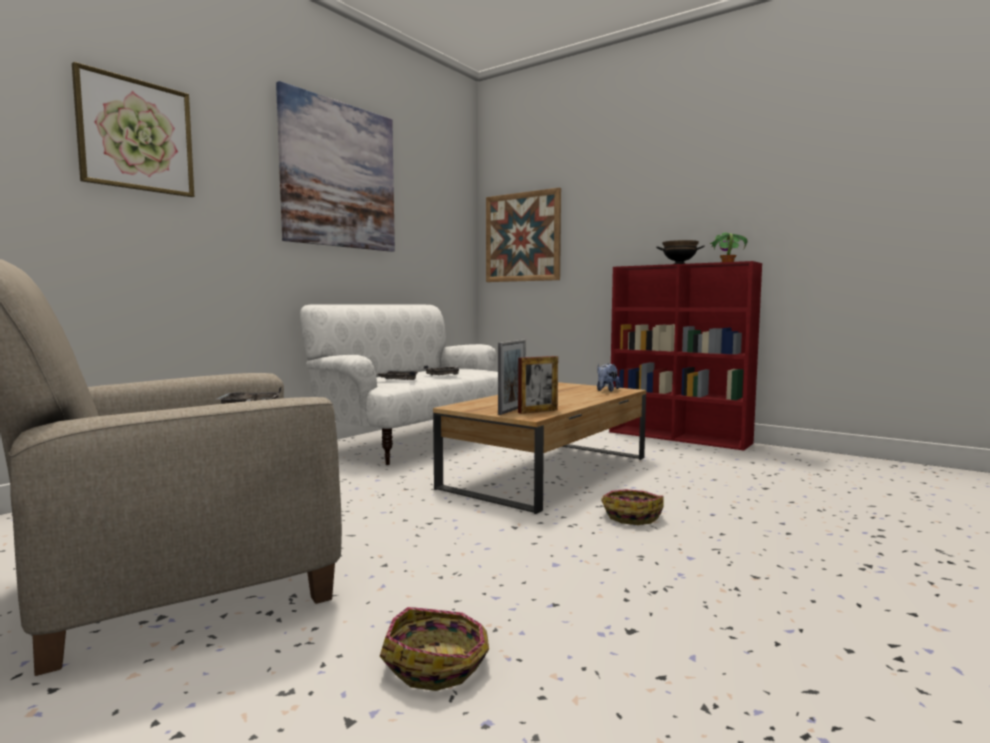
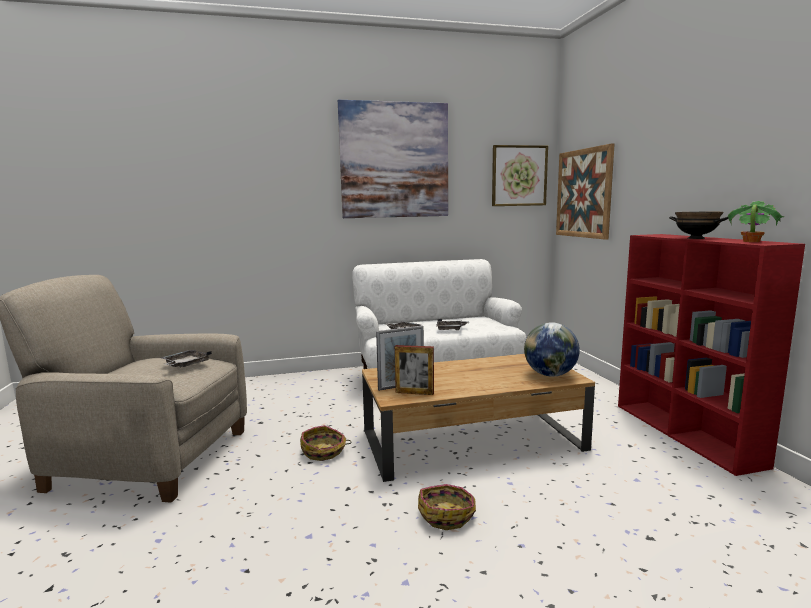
camera: 40 degrees right, 5 degrees up
picture [72,62,194,197] -> picture moved to [492,145,548,206]
basket [380,607,489,691] -> basket moved to [300,425,352,461]
plush toy [597,363,620,392] -> globe [524,322,580,377]

